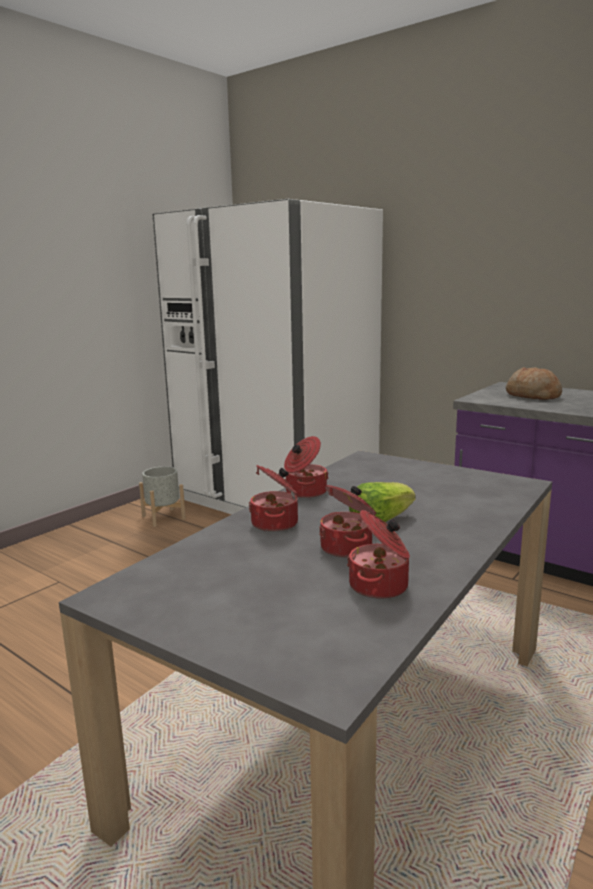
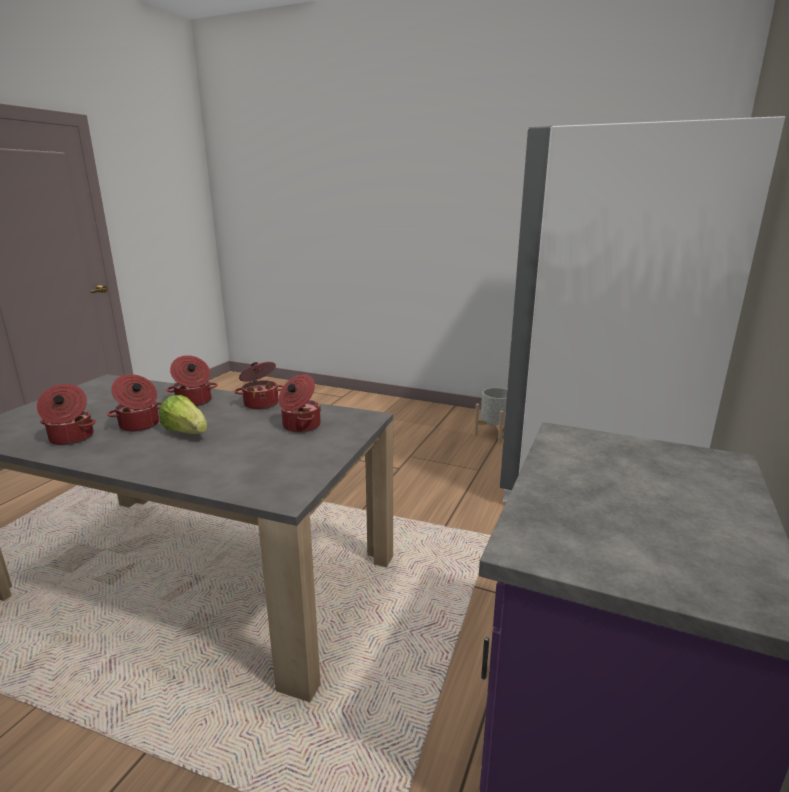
camera: 75 degrees right, 5 degrees up
bread [506,367,562,400] -> none
none -> cooking pot [279,374,321,433]

